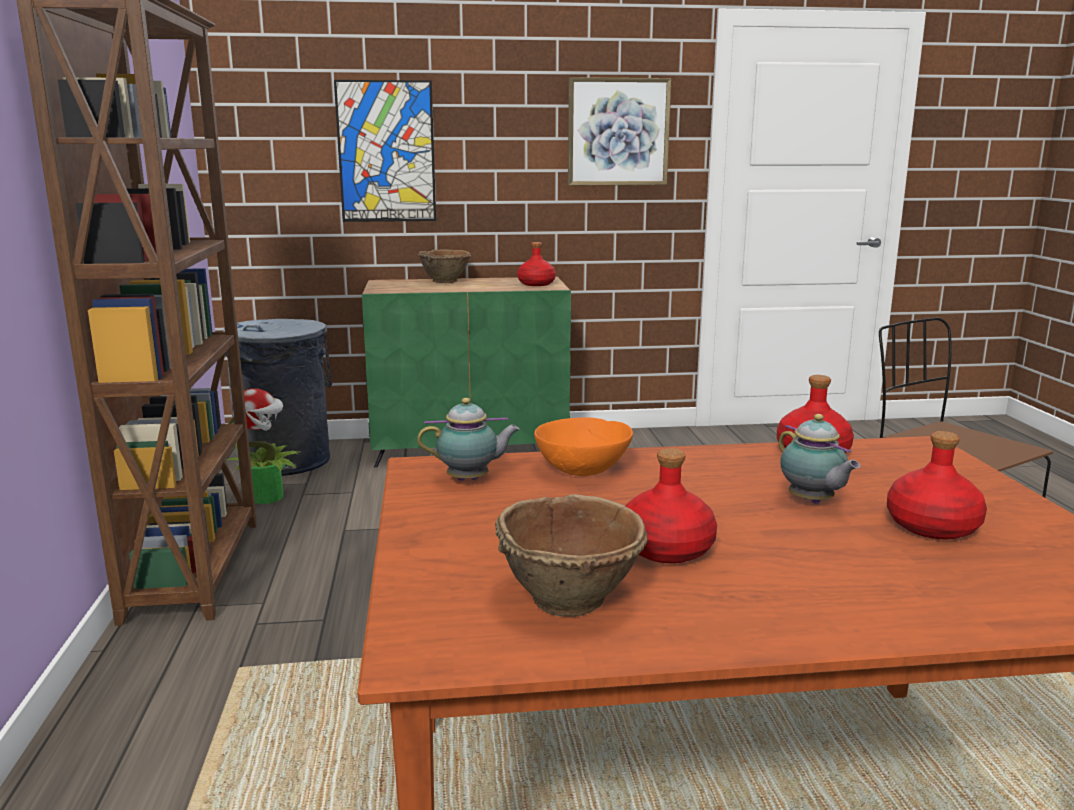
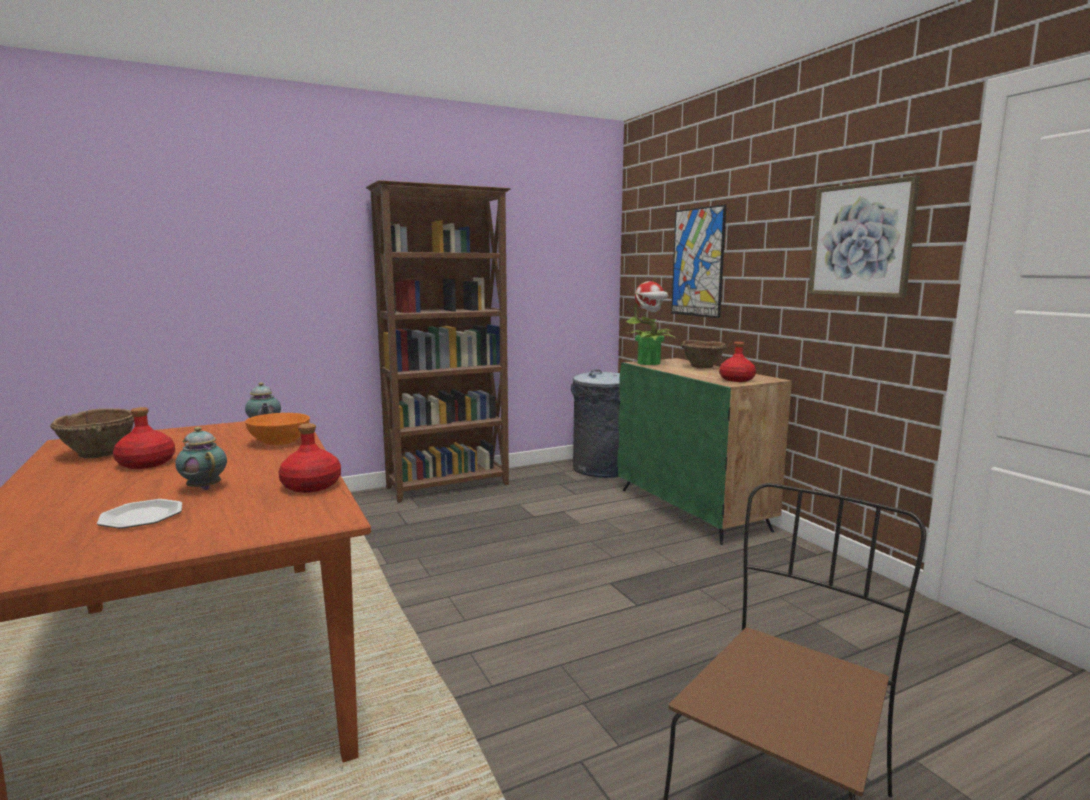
camera: 70 degrees right, 5 degrees down
potted plant [226,389,301,504] -> potted plant moved to [625,281,676,365]
teapot [779,414,860,504] -> teapot turned 90 degrees clockwise [175,427,227,490]
red bottle [887,431,987,539] -> plate [97,499,182,529]

